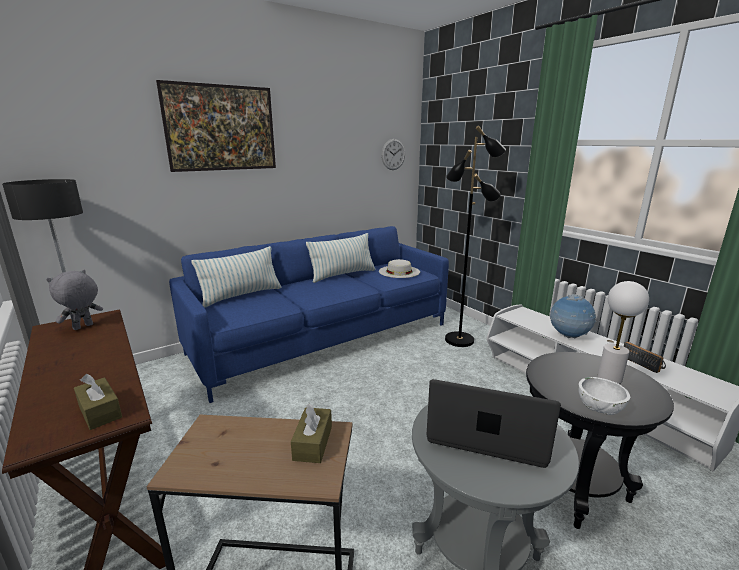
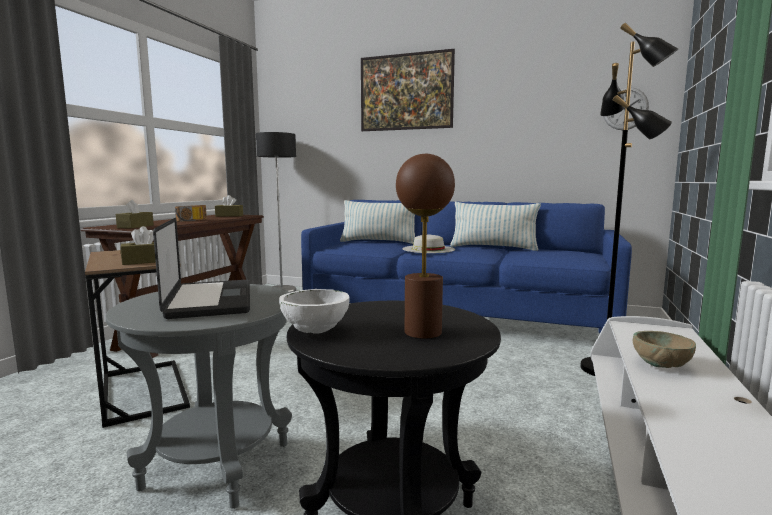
camera: 55 degrees right, 10 degrees down
grey plush toy [46,270,103,330] -> brown tissue box [215,195,243,217]
white hat [379,259,420,278] -> white hat moved to [402,234,455,253]
globe [550,294,596,339] -> beige bowl [633,331,696,368]
white table lamp [598,281,649,384] -> brown table lamp [396,154,455,339]
radio [624,341,666,373] -> radio moved to [175,205,207,222]

